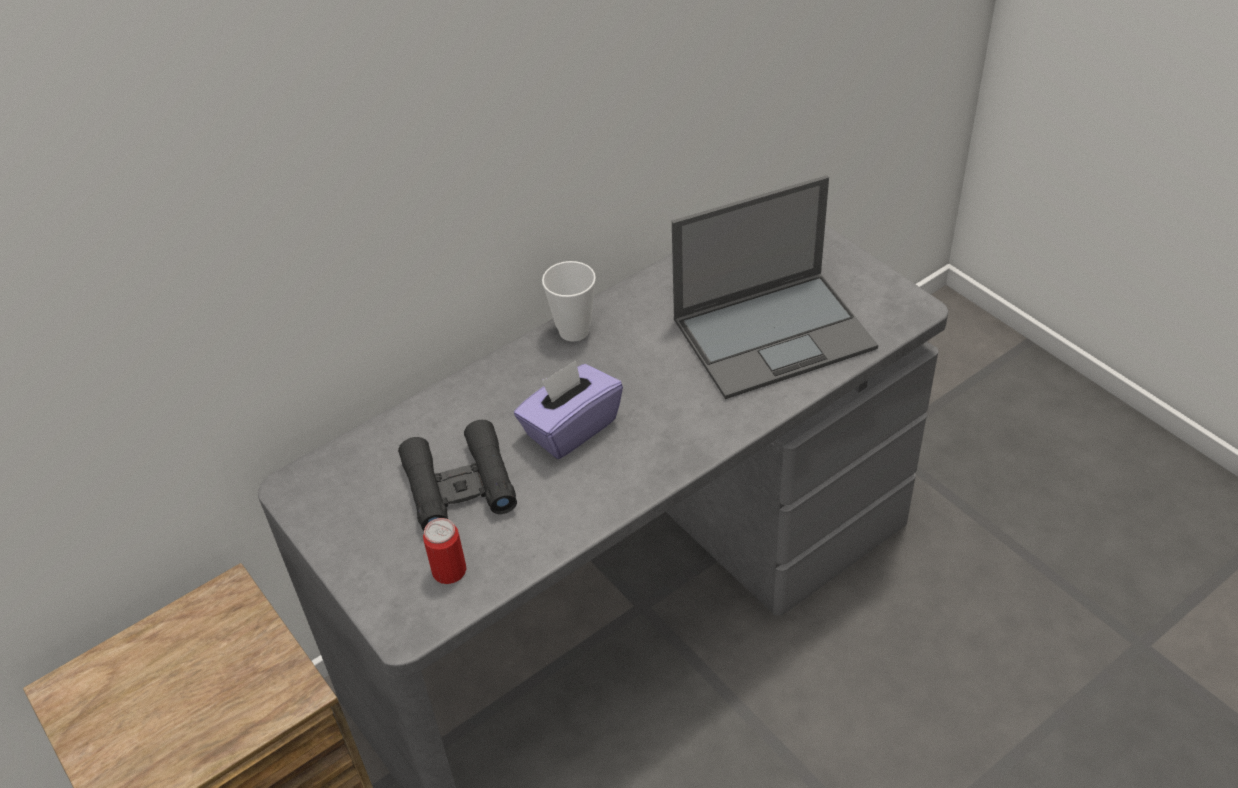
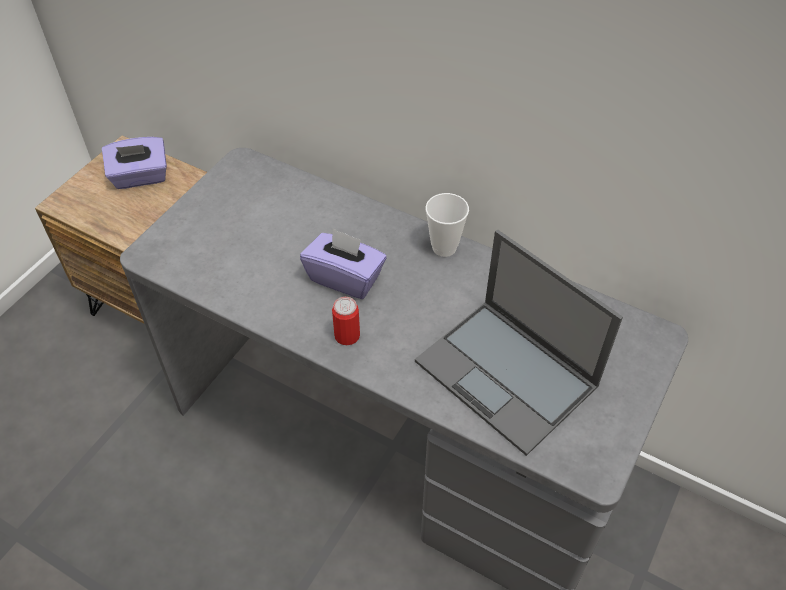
camera: 65 degrees right, 5 degrees up
black binoculars [398,420,517,531] -> none
can [423,518,467,584] -> can moved to [332,297,360,345]
none -> purple tissue box [102,137,167,189]

